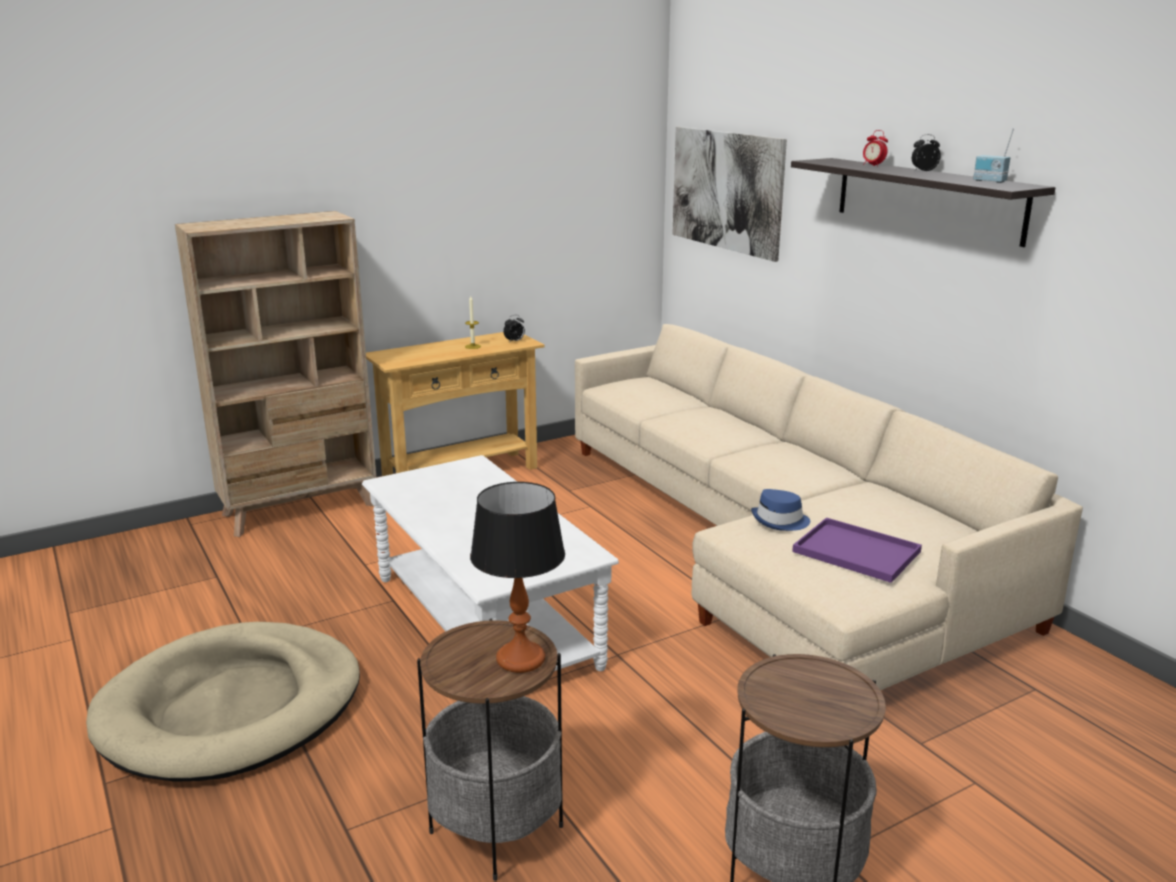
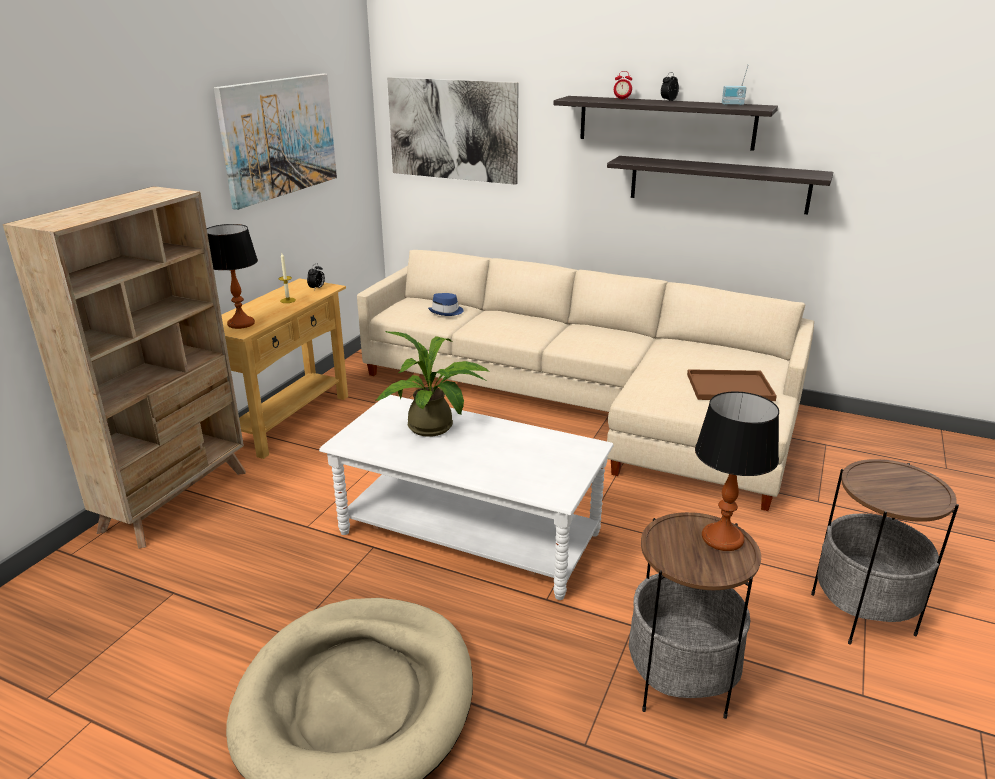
camera: 35 degrees left, 5 degrees up
blue hat [751,489,810,531] -> blue hat moved to [428,293,464,316]
purple tray [792,517,922,583] -> brown tray [687,369,777,401]
none -> table lamp [207,224,258,329]
none -> picture [214,74,337,210]
none -> potted plant [376,331,489,437]
none -> shelf [607,156,833,214]

